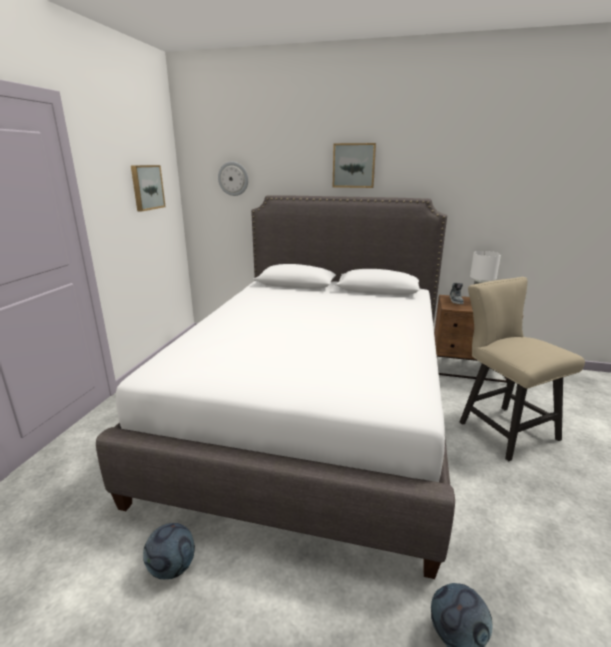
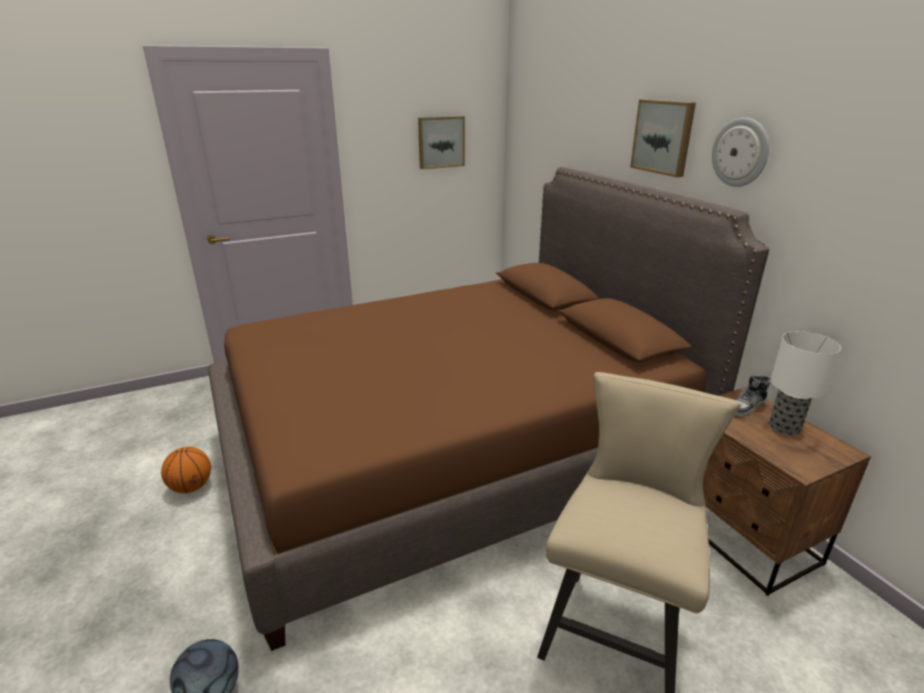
camera: 50 degrees right, 5 degrees up
white bed [96,195,455,579] -> brown bed [208,167,769,651]
football [143,523,195,579] -> basketball [161,447,211,493]
wall clock [218,162,248,196] -> wall clock moved to [712,117,769,187]

